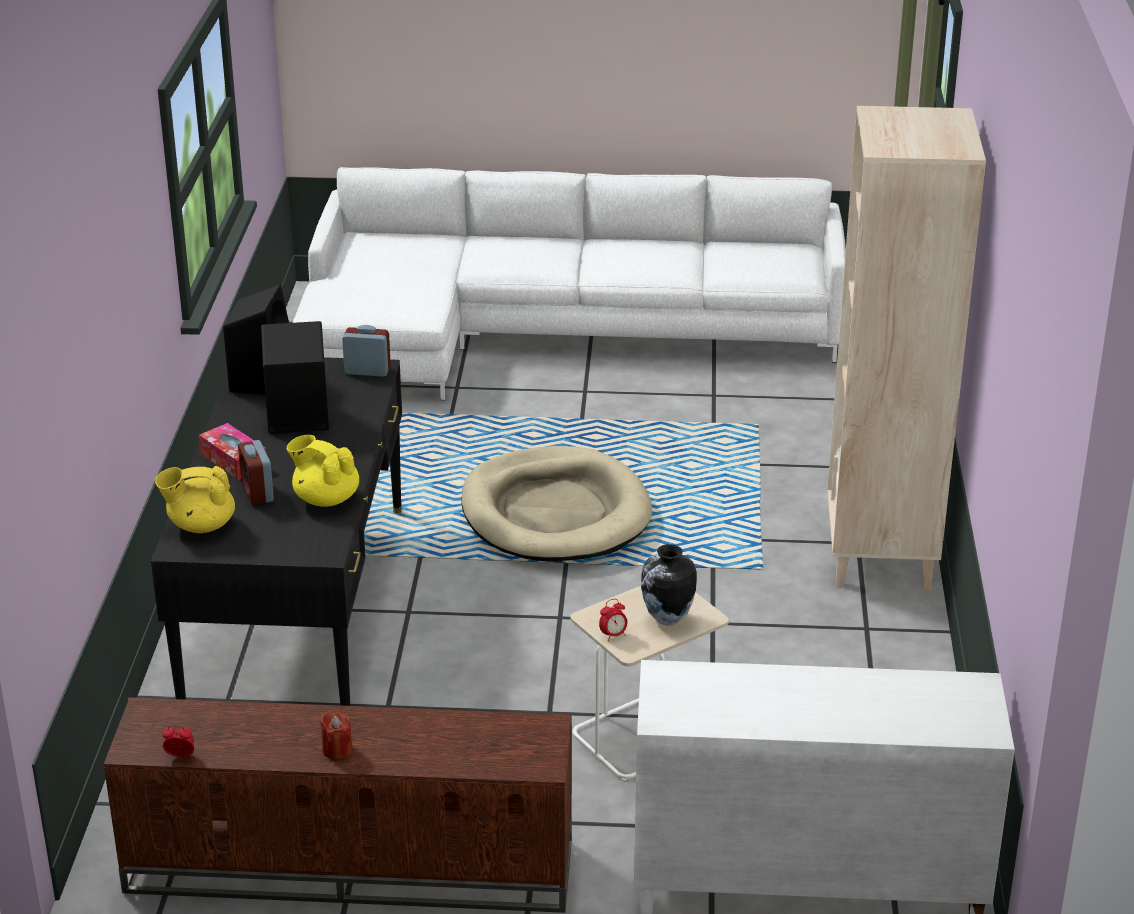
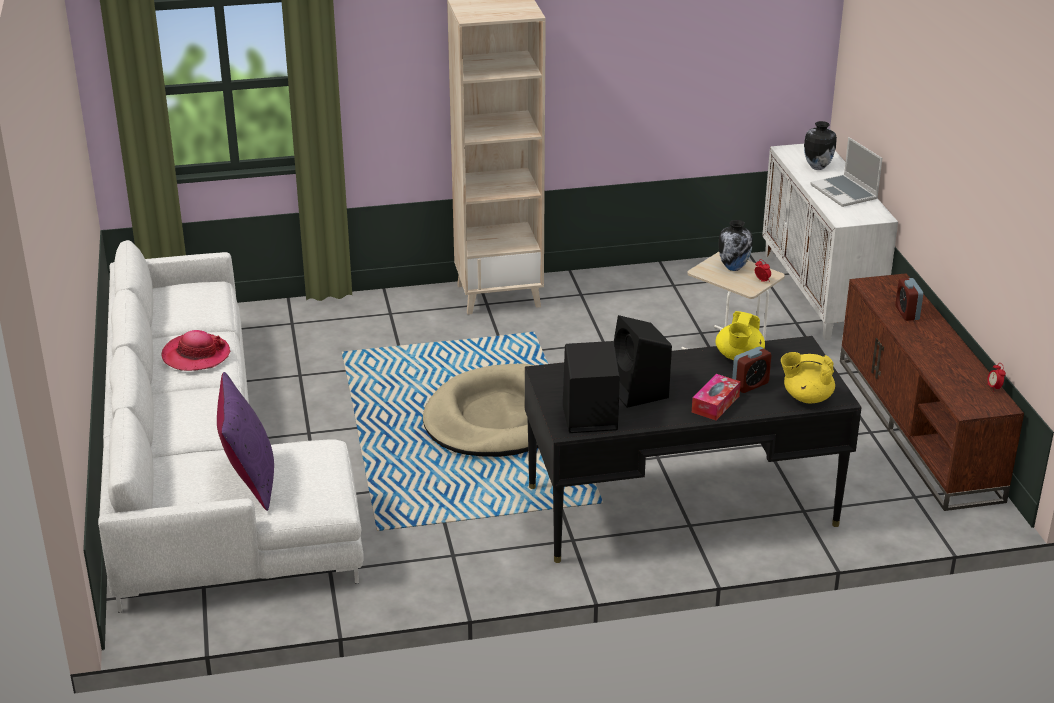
camera: 105 degrees left, 0 degrees up
yellow teapot [155,466,235,533] -> yellow teapot turned 120 degrees clockwise [781,352,835,403]
red candle [320,712,352,759] -> none
alarm clock [342,325,391,377] -> alarm clock moved to [895,278,923,321]
none -> hat [162,330,230,371]
none -> purple pillow [217,372,274,511]
none -> vase [804,121,837,170]
none -> laptop [810,137,882,207]

